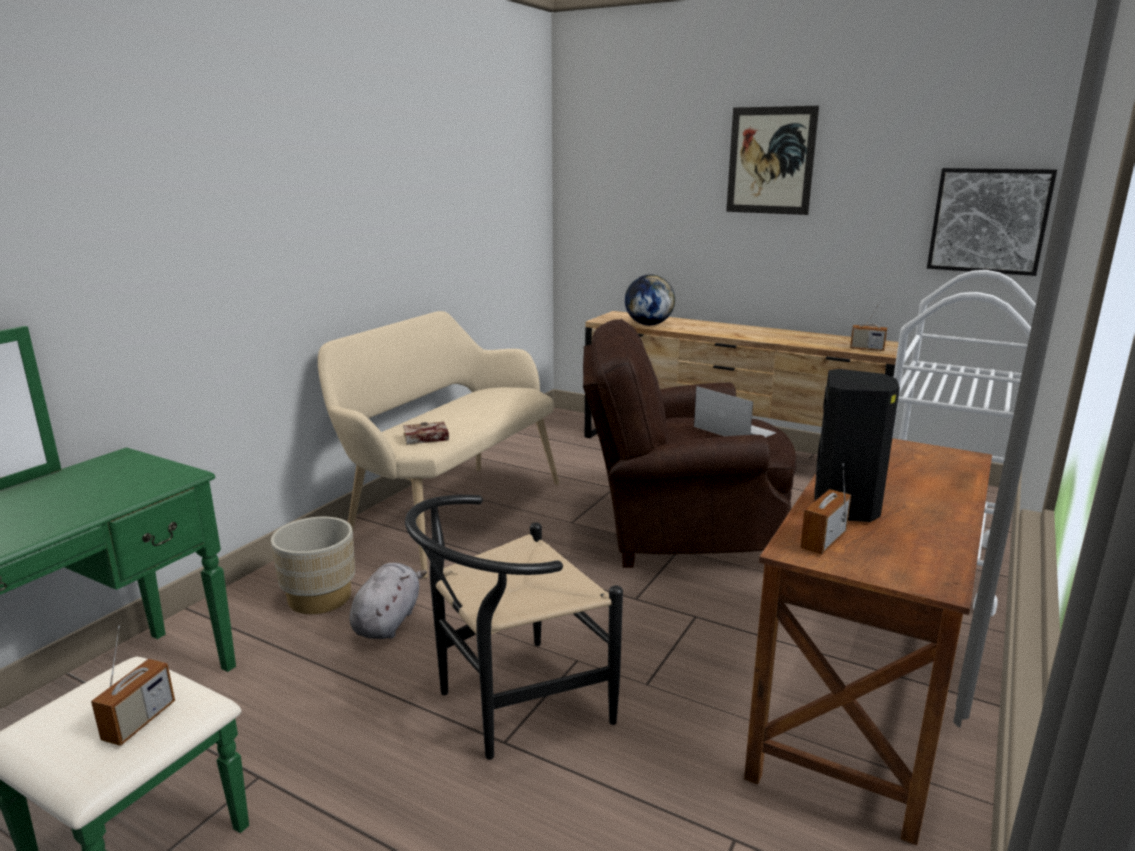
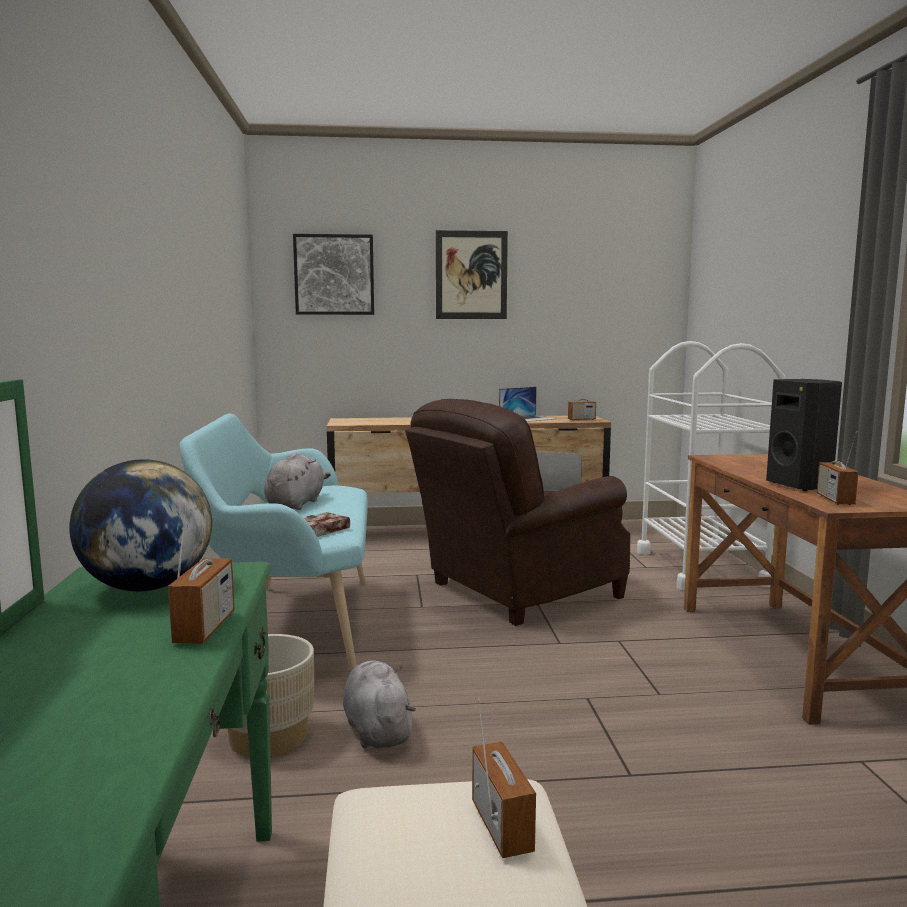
camera: 35 degrees left, 10 degrees down
beige bench [318,311,559,579] -> turquoise bench [179,414,368,673]
black chair [405,495,623,760] -> none
globe [625,275,675,325] -> globe moved to [69,459,212,592]
picture [927,168,1057,276] -> picture moved to [293,234,374,315]
none -> radio [168,503,235,644]
none -> grey plush toy [264,452,331,510]
none -> laptop [499,387,556,422]

